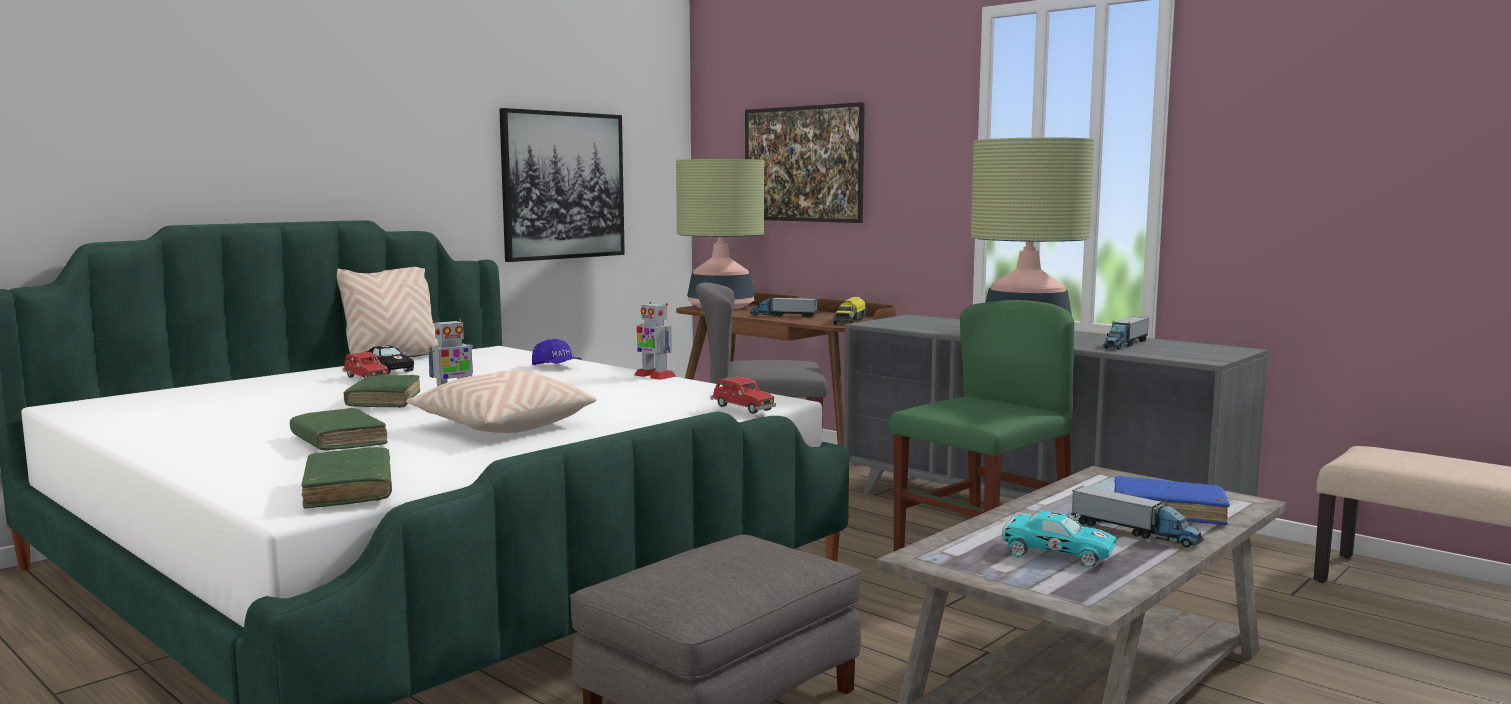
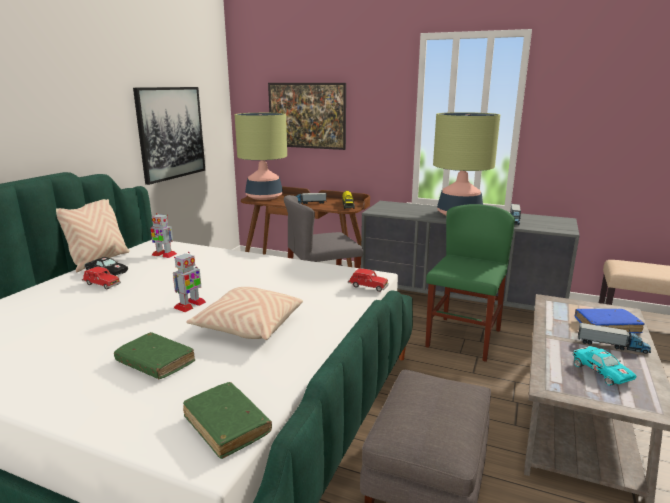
camera: 20 degrees left, 10 degrees up
green book [344,375,420,408] -> none
blue cap [532,339,581,365] -> none
toy robot [634,302,677,380] -> toy robot moved to [150,213,177,258]
turquoise toy car [1002,511,1116,567] -> turquoise toy car turned 60 degrees clockwise [573,346,636,386]

